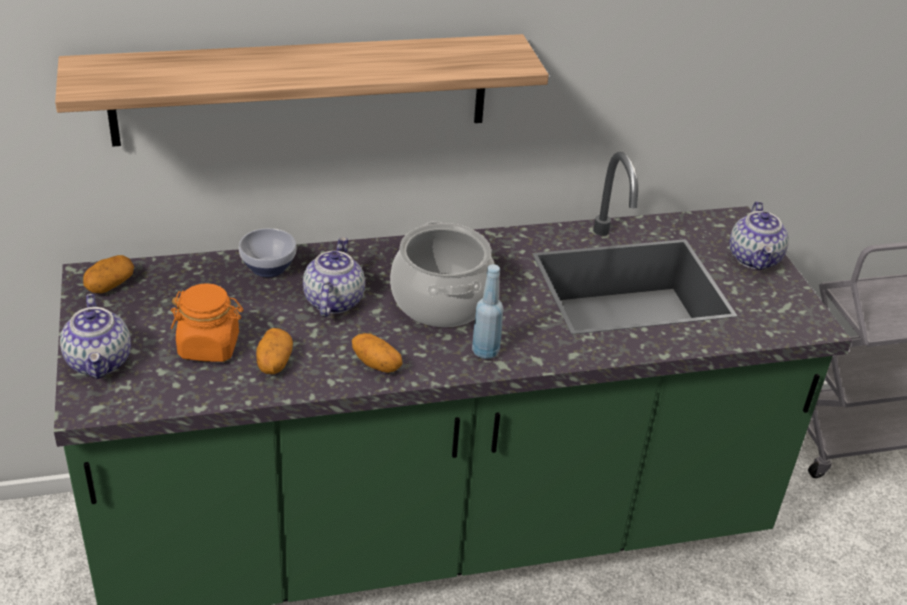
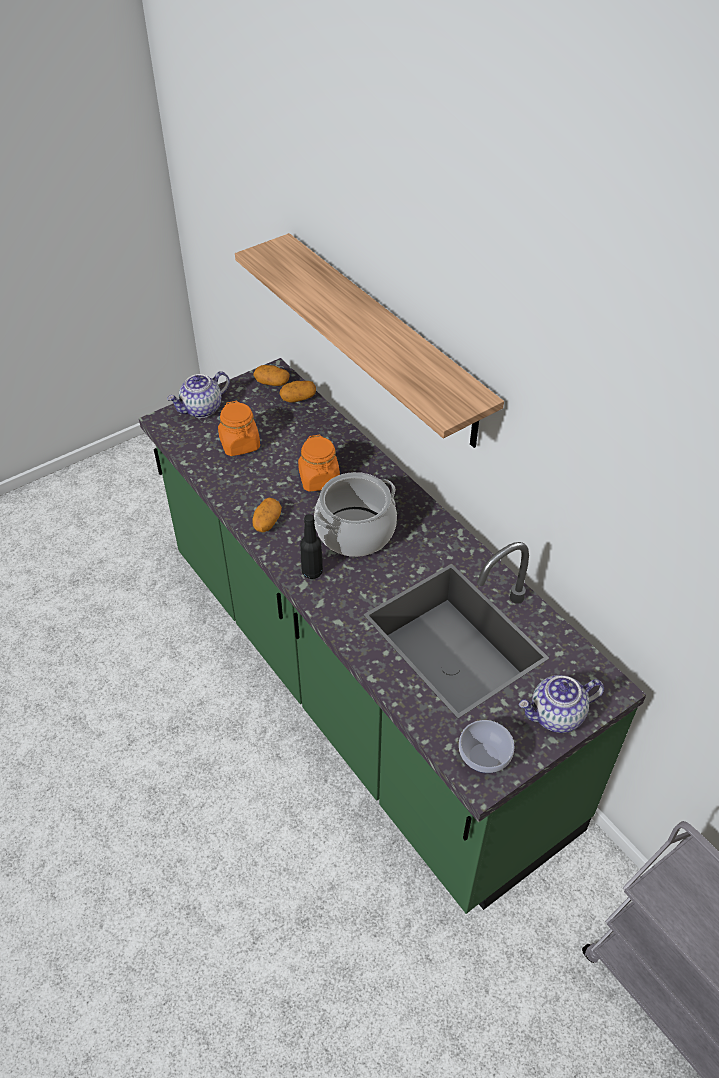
camera: 70 degrees right, 10 degrees up
bowl [239,228,297,277] -> bowl moved to [459,720,514,773]
potato [256,328,293,374] -> potato moved to [279,381,316,403]
teapot [303,237,365,317] -> orange jar [298,435,340,492]
blue bottle [472,264,504,359] -> black bottle [300,514,323,579]

